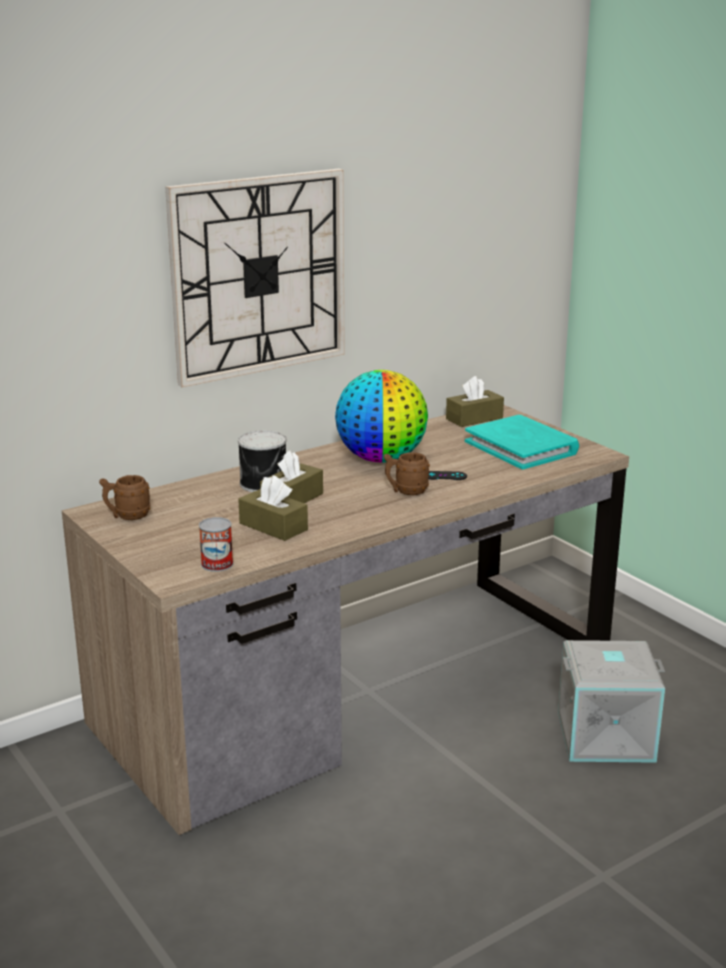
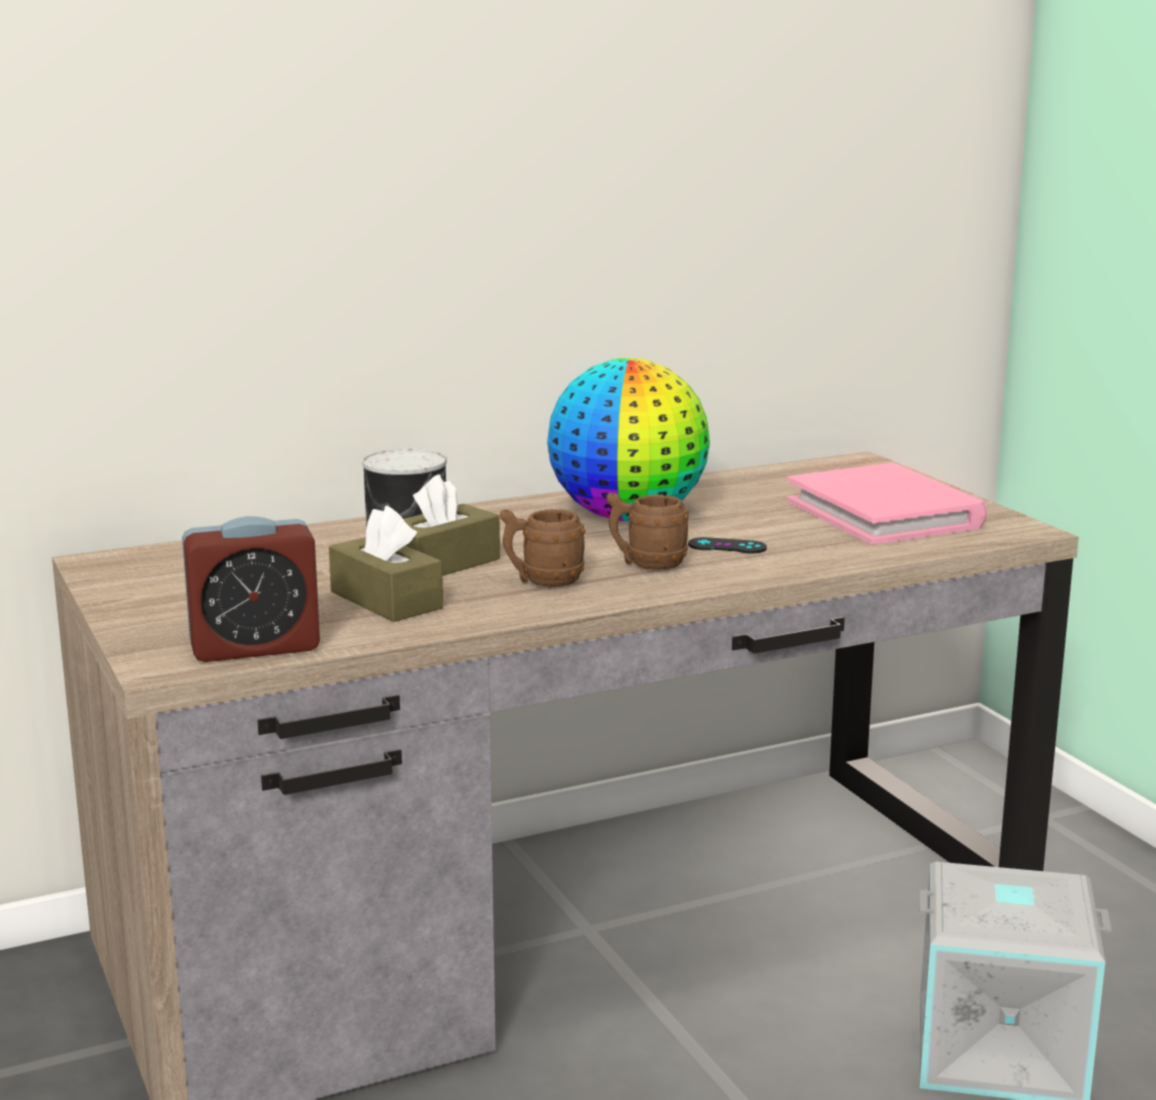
camera: 10 degrees right, 5 degrees down
brown mug [99,475,150,520] -> brown mug moved to [500,509,585,587]
wall clock [165,169,345,387] -> none
can [199,517,233,572] -> alarm clock [182,516,320,662]
brown tissue box [446,376,504,427] -> none
turquoise book [465,415,579,469] -> pink book [786,463,987,545]

